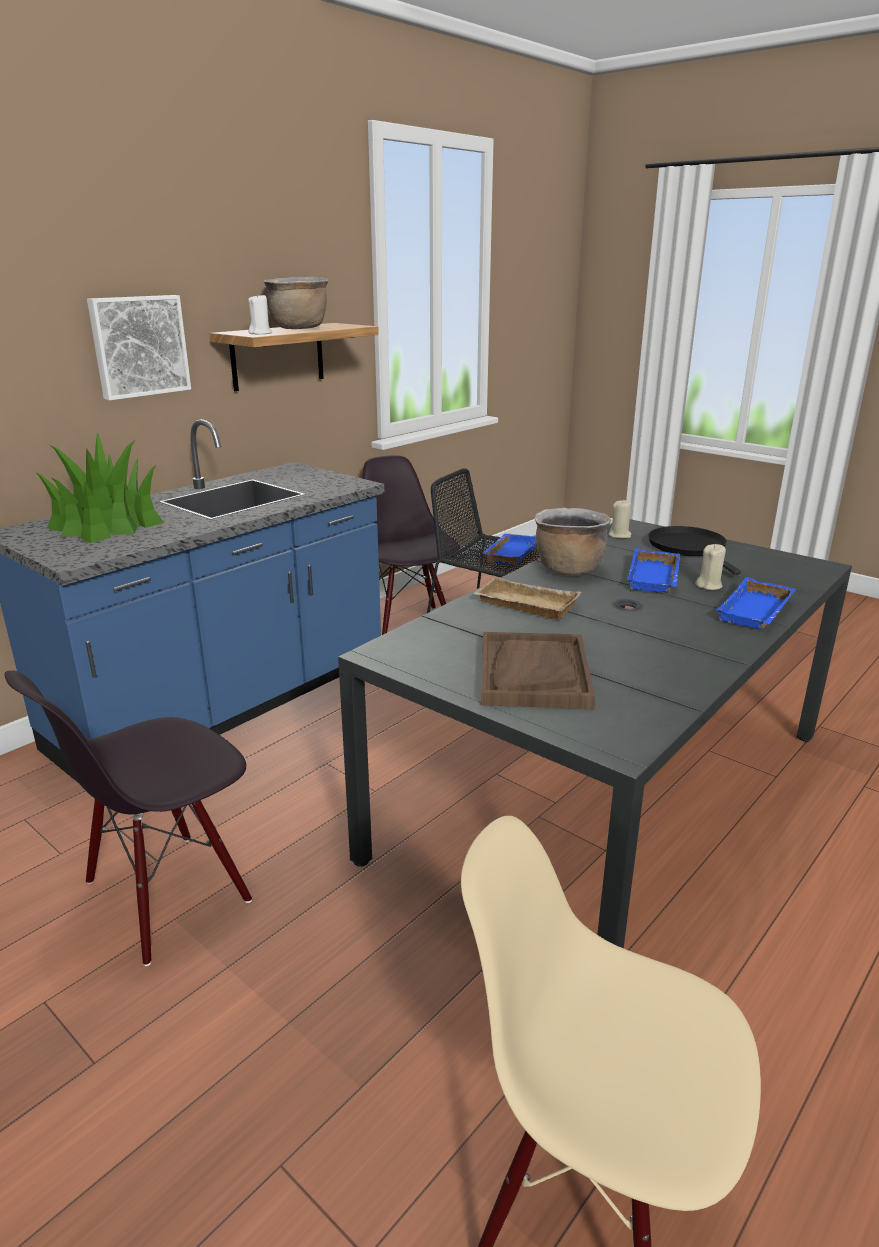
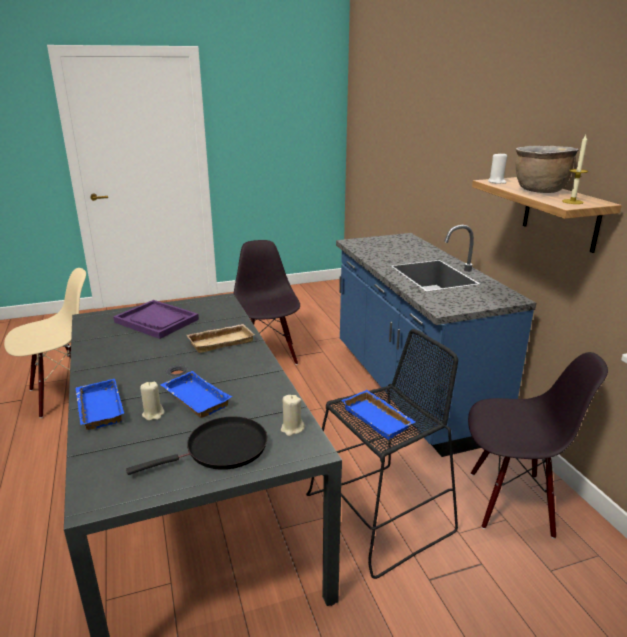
camera: 120 degrees right, 0 degrees up
potted plant [34,432,164,543] -> none
picture [87,295,191,400] -> none
brown tray [481,632,595,709] -> purple tray [113,300,199,339]
brown cooking pot [535,508,611,575] -> none
black frying pan [648,526,741,575] -> black frying pan turned 45 degrees counterclockwise [126,416,267,475]
none -> candle [562,135,588,204]

